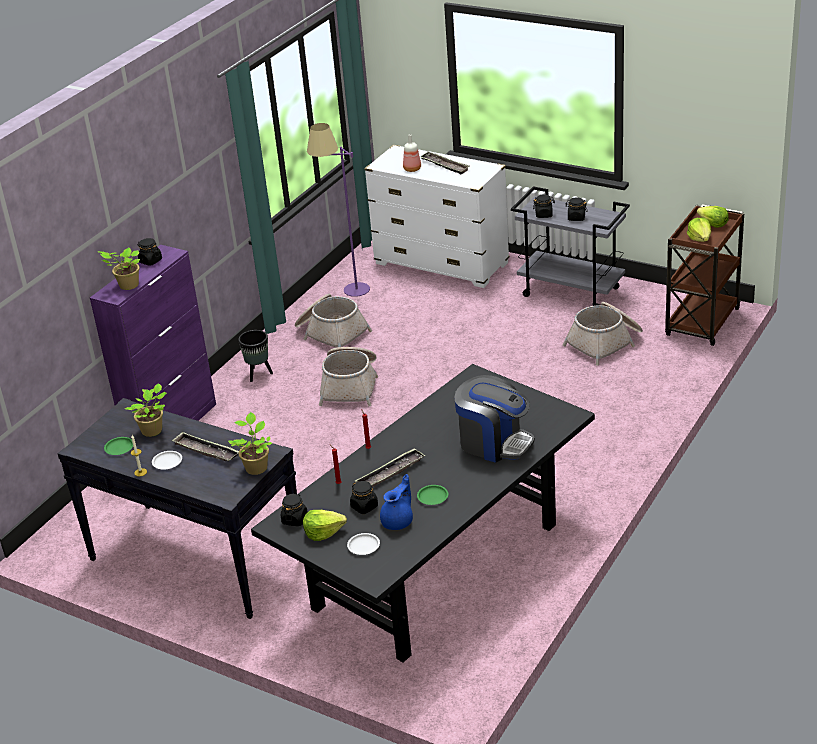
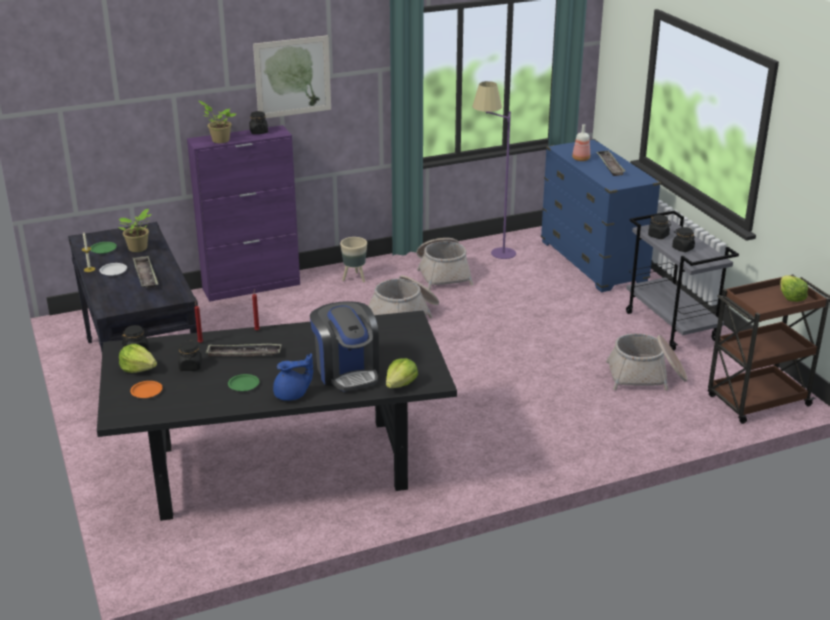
camera: 35 degrees right, 5 degrees down
potted plant [228,412,272,475] -> none
black planter [238,330,273,382] -> beige planter [340,237,367,282]
white plate [347,533,380,555] -> orange plate [130,381,163,398]
white dresser [364,145,510,288] -> blue dresser [541,139,661,292]
blue teapot [380,474,413,530] -> blue teapot moved to [273,353,313,401]
lettuce [687,218,711,242] -> lettuce moved to [386,358,418,388]
none -> picture [253,35,331,119]

